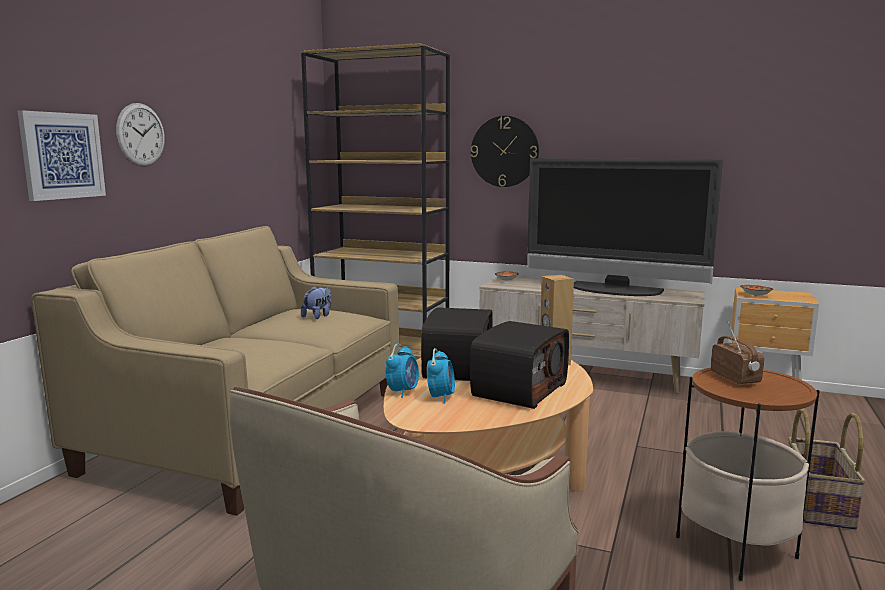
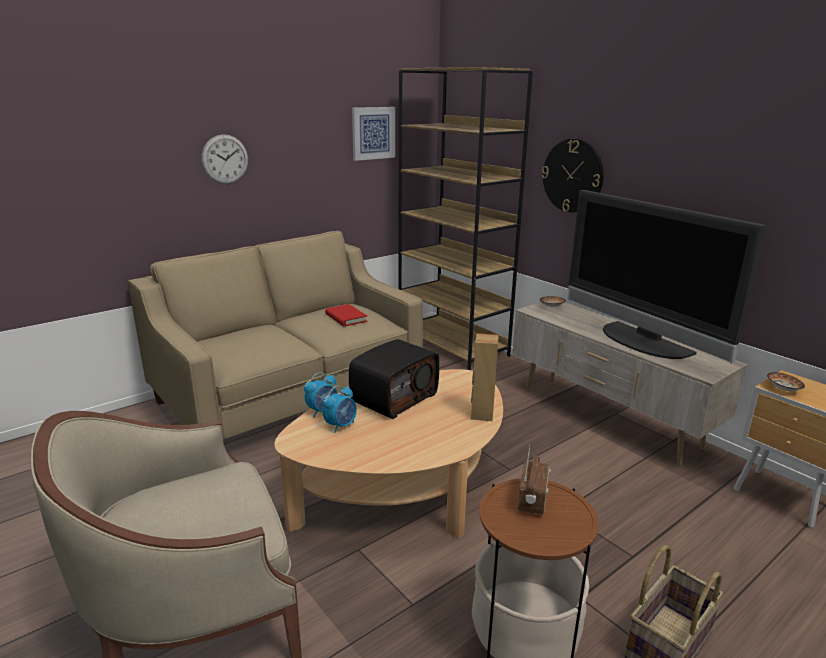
camera: 30 degrees right, 10 degrees up
picture [18,110,106,201] -> picture moved to [352,107,395,161]
plush toy [301,286,331,319] -> red book [325,304,367,327]
radio [470,321,569,409] -> none

